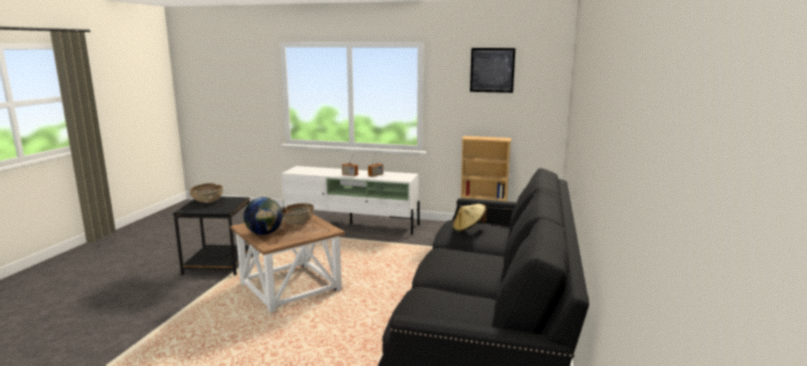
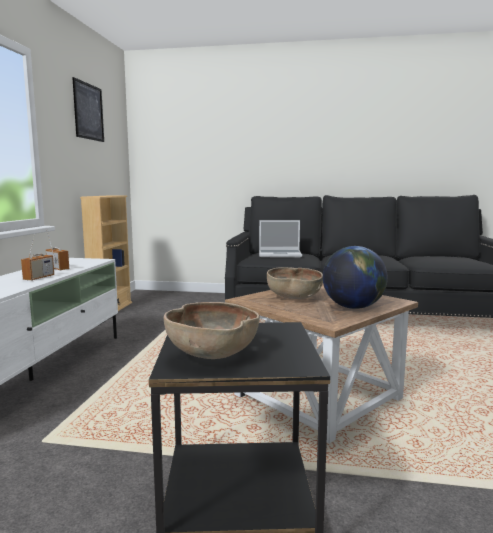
camera: 95 degrees left, 5 degrees down
beige hat [453,204,487,232] -> laptop [259,220,302,258]

